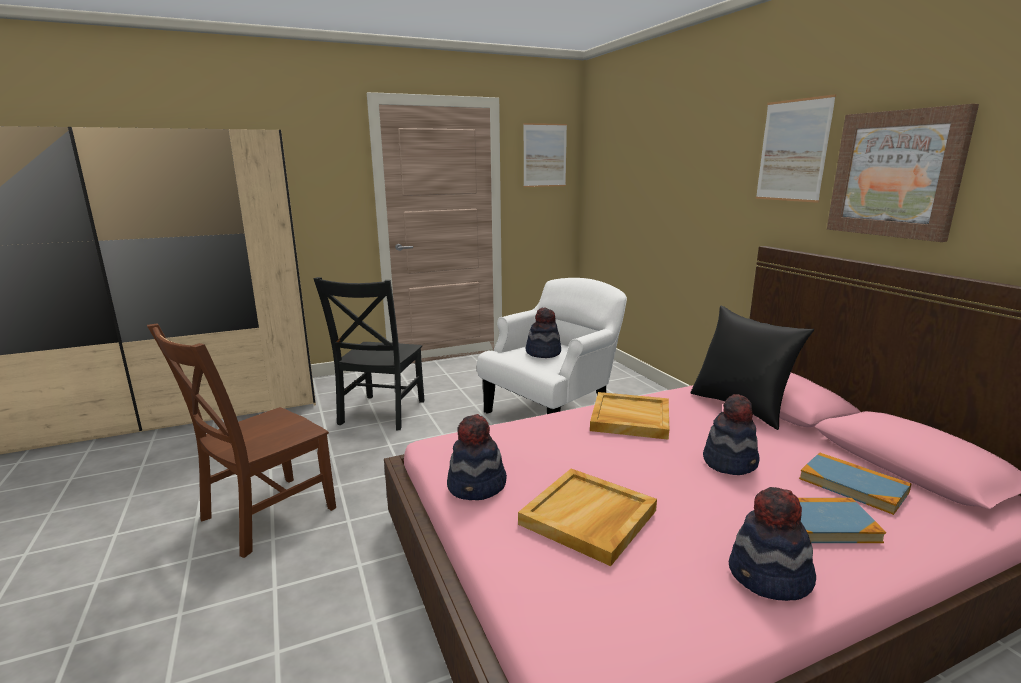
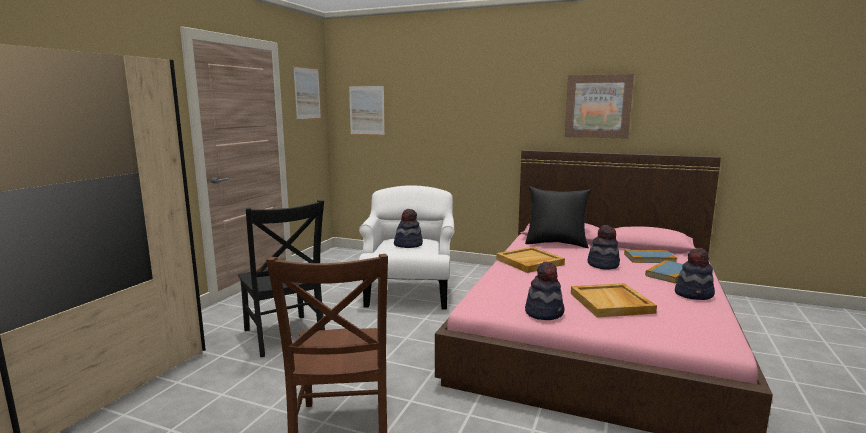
camera: 45 degrees left, 5 degrees down
picture [756,94,836,203] -> picture moved to [349,85,385,136]

